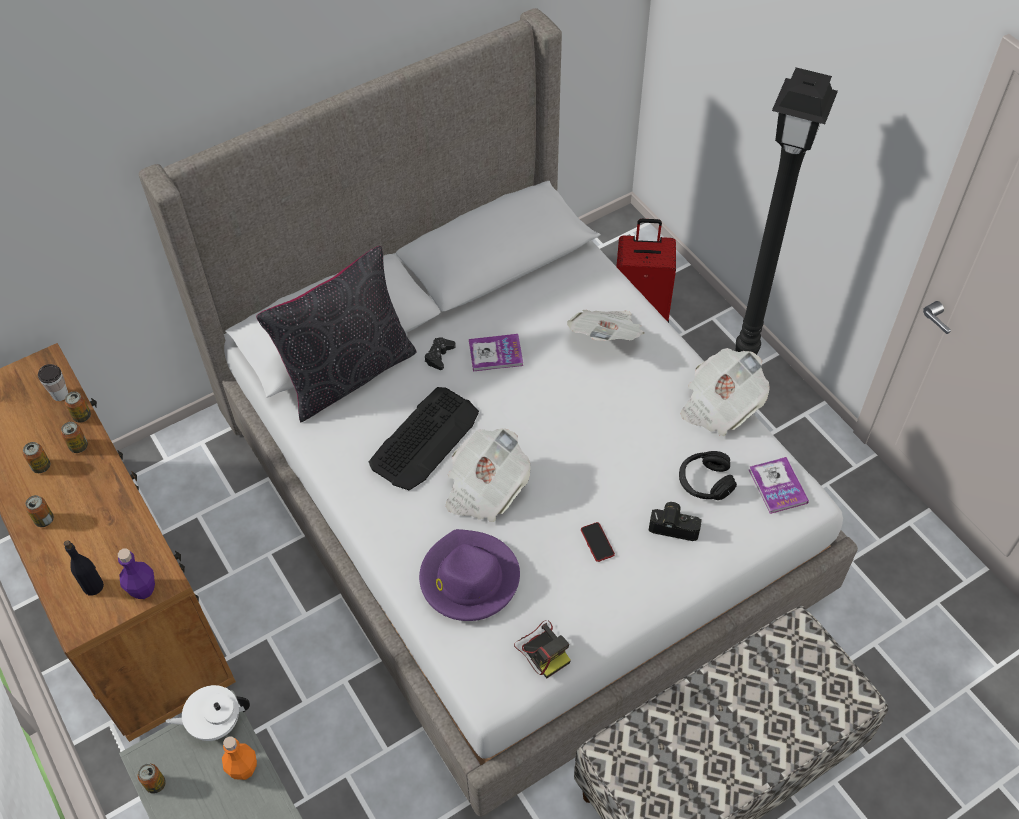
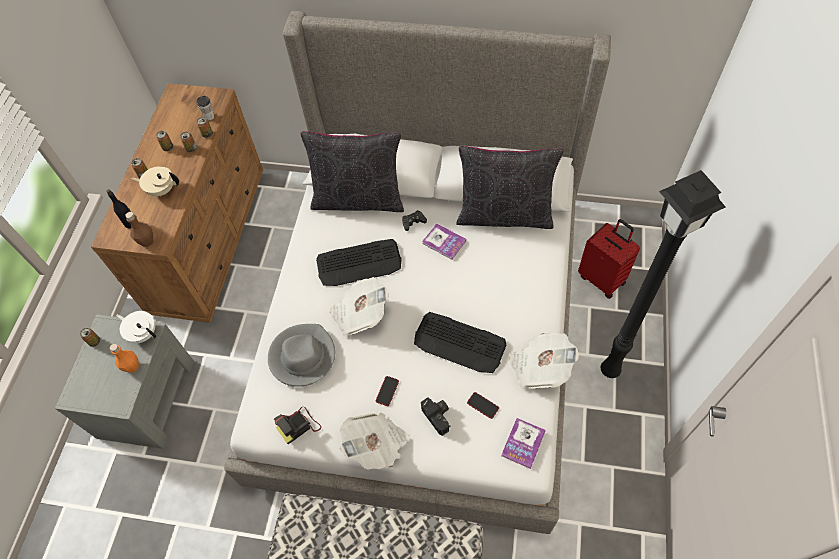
camera: 45 degrees right, 5 degrees up
purple bottle [118,548,155,599] -> brown bottle [125,212,153,247]
purple hat [419,529,520,621] -> grey hat [268,324,335,387]
camera [514,620,571,678] -> camera turned 45 degrees clockwise [274,407,321,444]
newspaper [567,310,645,341] -> newspaper moved to [340,413,411,470]
black headphones [679,451,737,500] -> phone [467,392,499,419]
none -> beige teapot [131,166,179,196]
none -> keyboard [414,312,506,373]
none -> black pillow [456,146,564,229]

